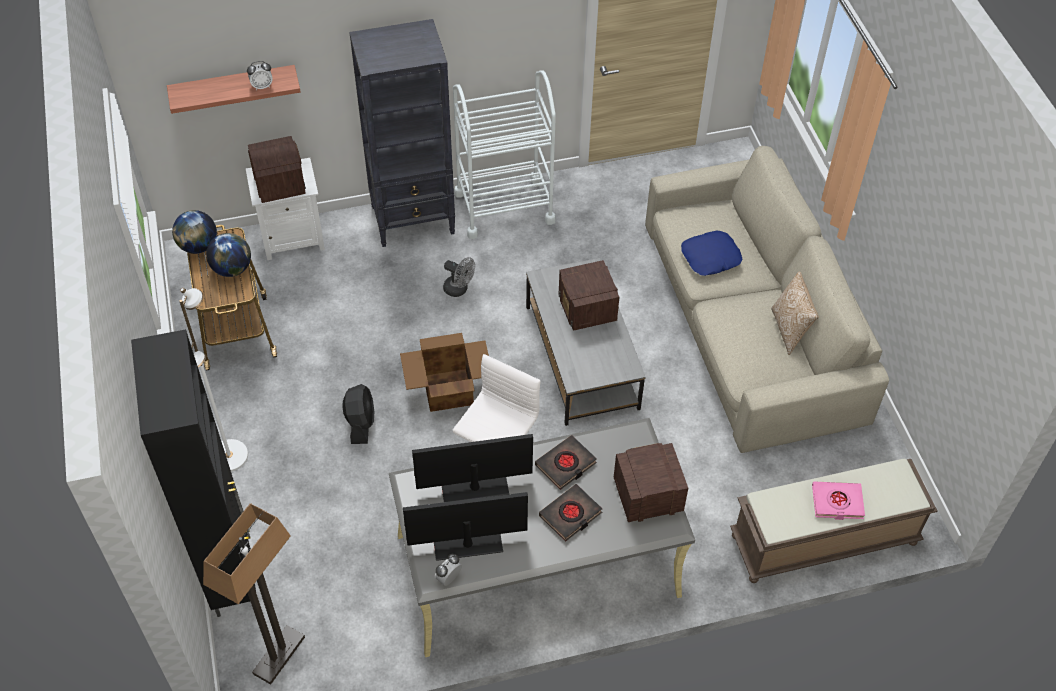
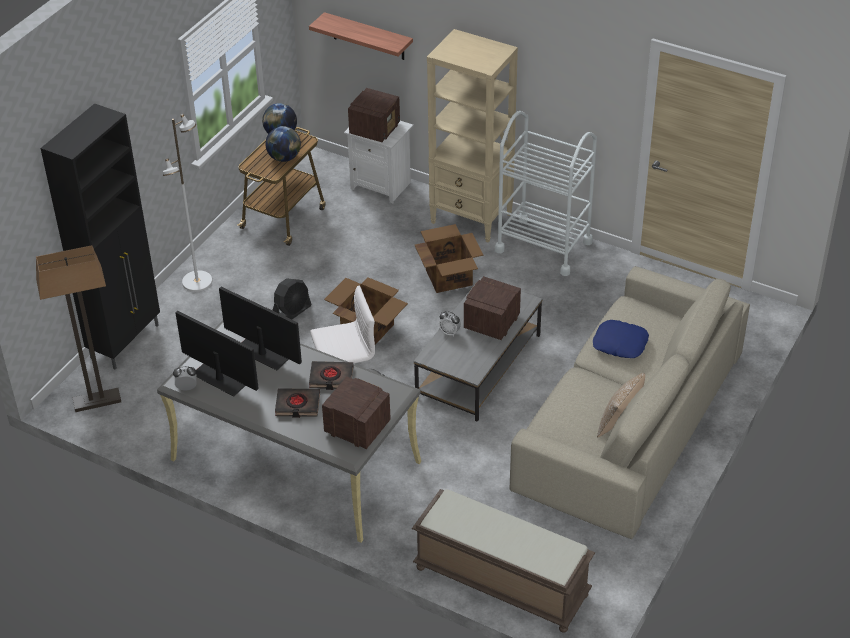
camera: 45 degrees right, 10 degrees down
alarm clock [247,61,273,90] -> alarm clock moved to [439,311,461,336]
black bookcase [349,19,455,247] -> beige bookcase [427,29,518,243]
grey fan [443,257,475,297] -> cardboard box [415,224,484,293]
pink book [812,481,865,520] -> none

